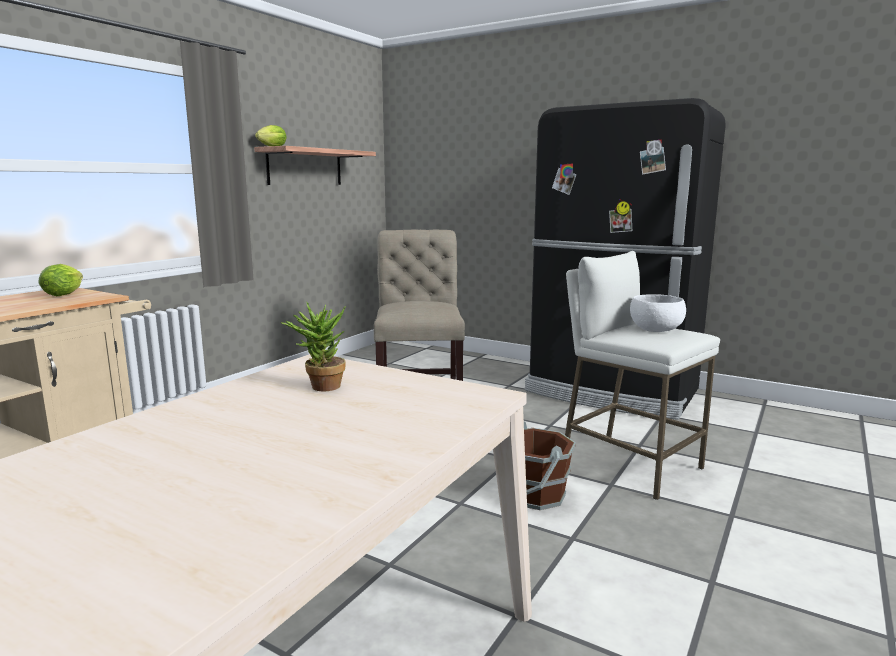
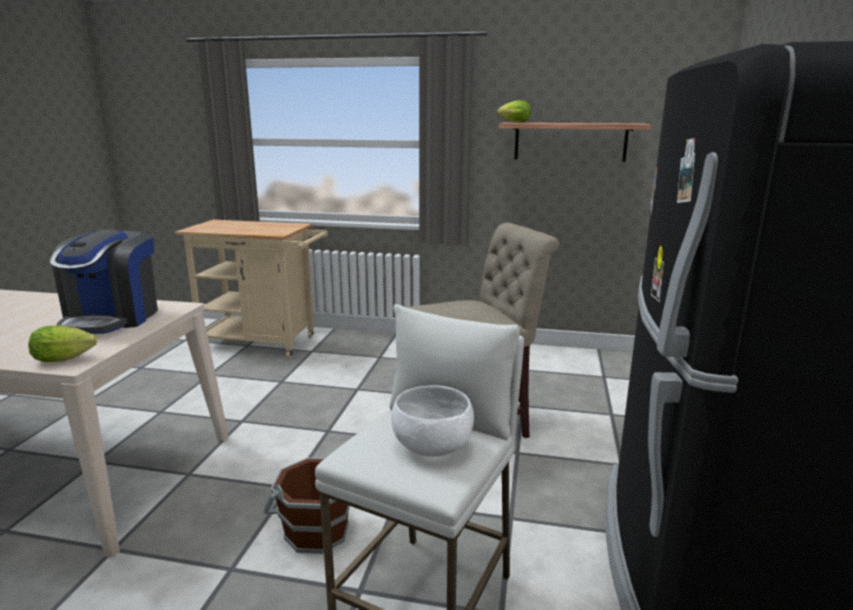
camera: 70 degrees right, 5 degrees up
lettuce [39,264,83,296] -> lettuce moved to [28,326,97,362]
potted plant [281,302,346,391] -> coffee machine [50,230,158,334]

